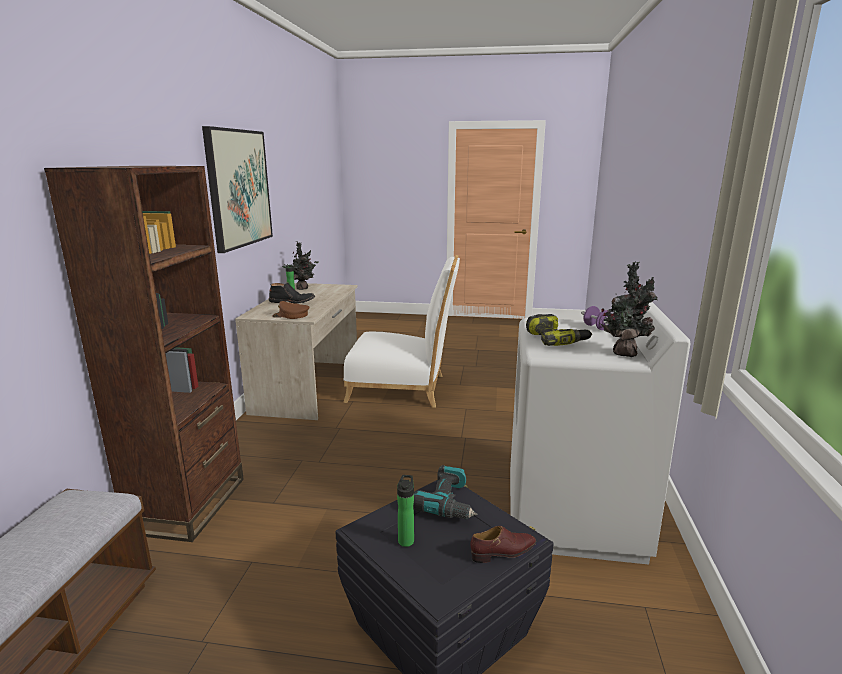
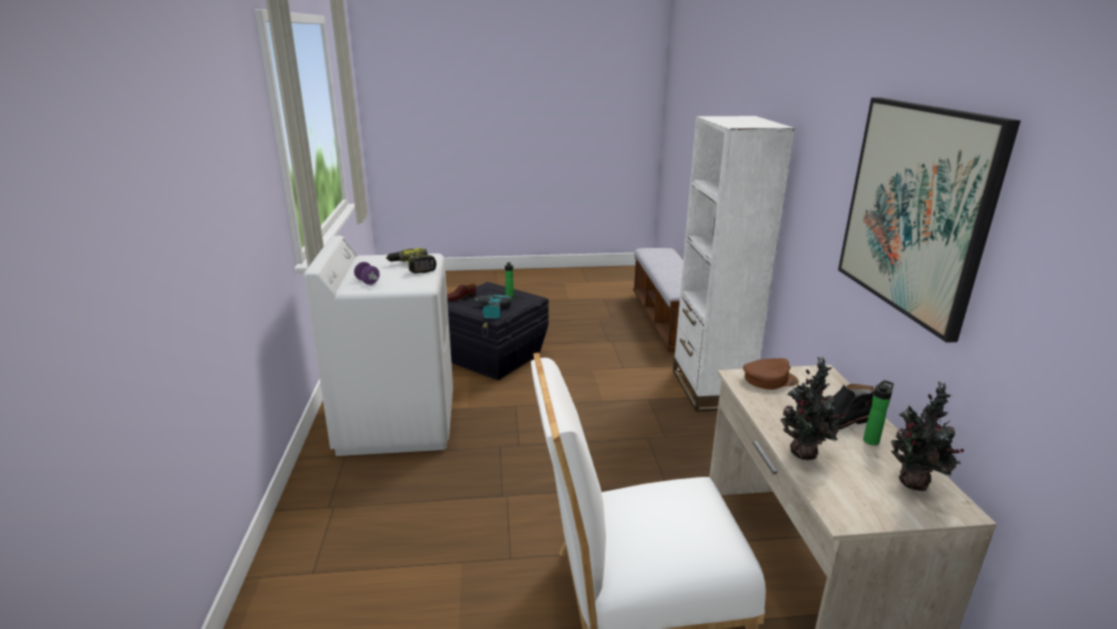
camera: 165 degrees right, 5 degrees up
brown bookcase [44,166,244,542] -> white bookcase [673,116,795,412]
potted plant [599,261,658,357] -> potted plant moved to [780,357,844,460]

